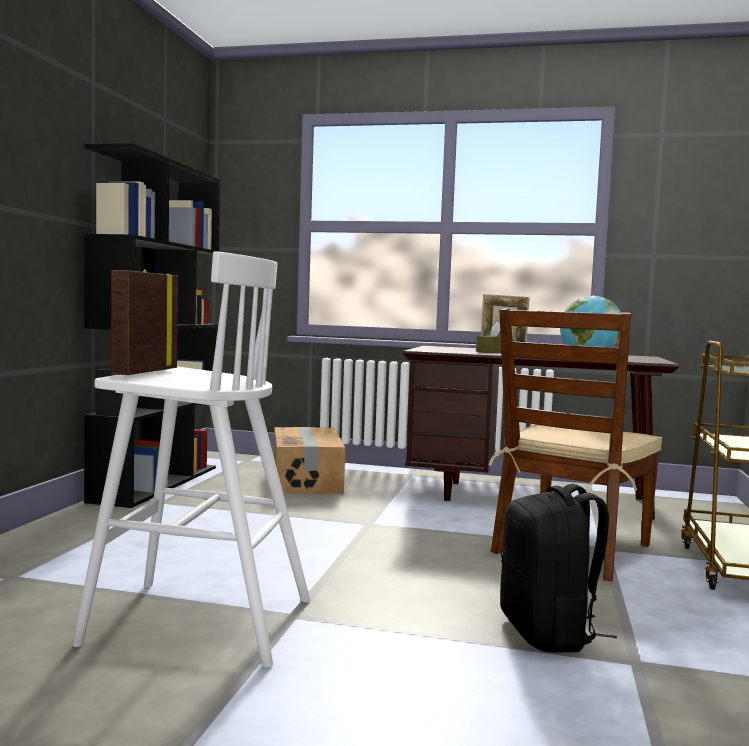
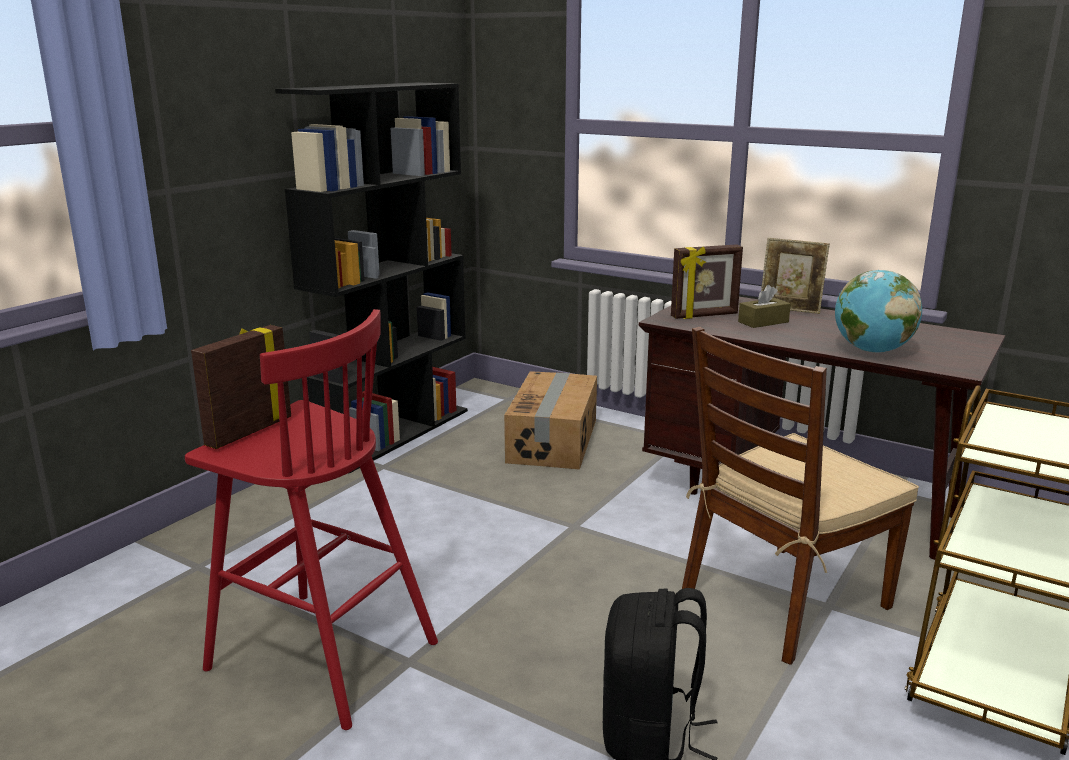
camera: 20 degrees right, 15 degrees up
white stool [72,251,310,668] -> red stool [185,309,438,730]
none -> picture frame [671,244,743,319]

